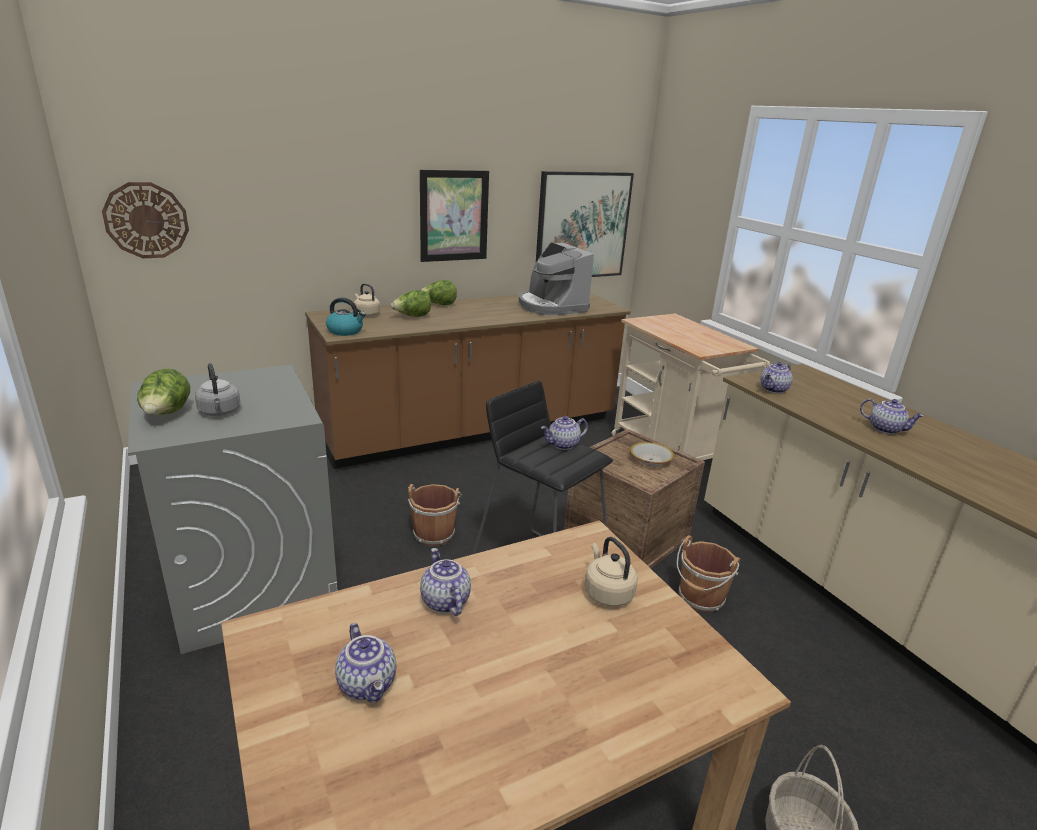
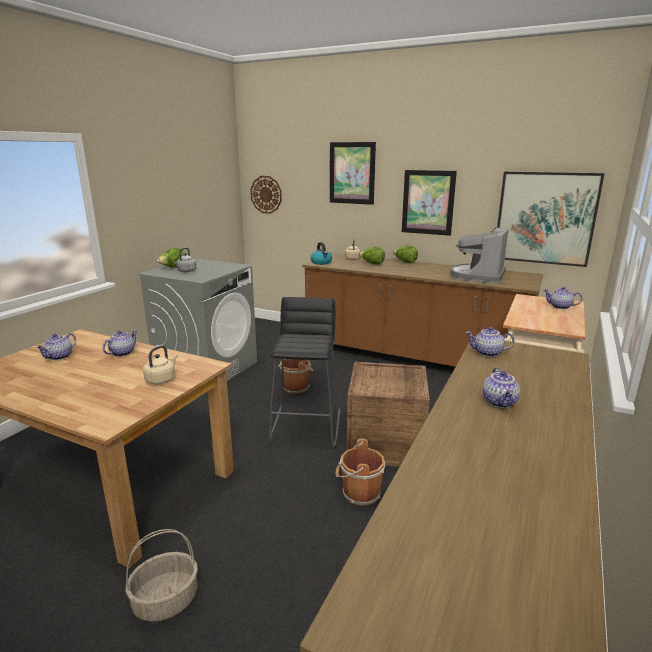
camera: 55 degrees right, 5 degrees down
teapot [541,416,588,450] -> teapot moved to [544,287,582,309]
bowl [630,442,674,466] -> none
none -> picture [330,142,376,205]

